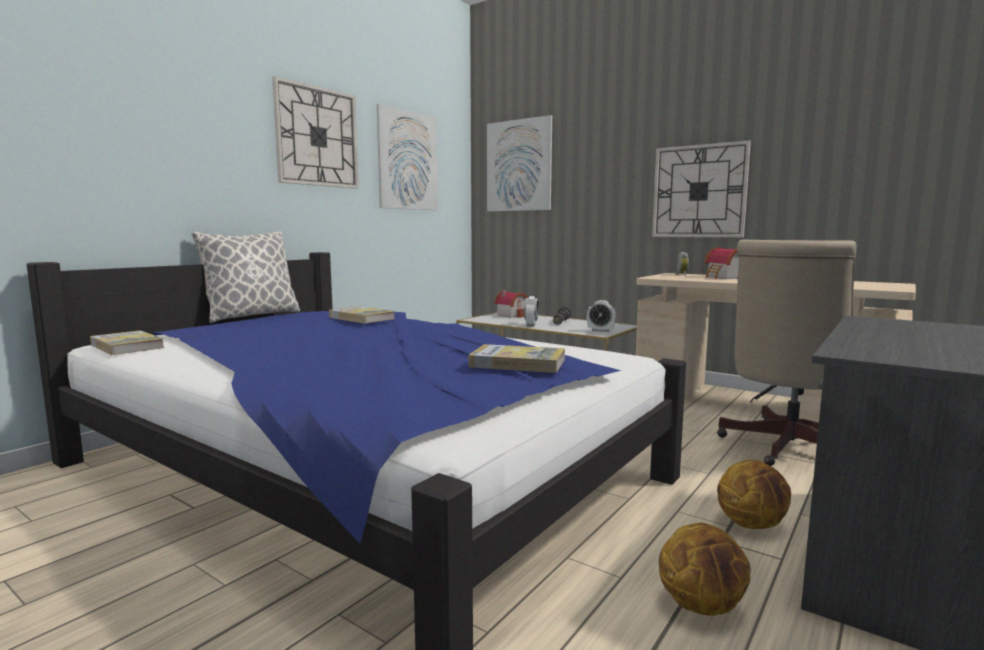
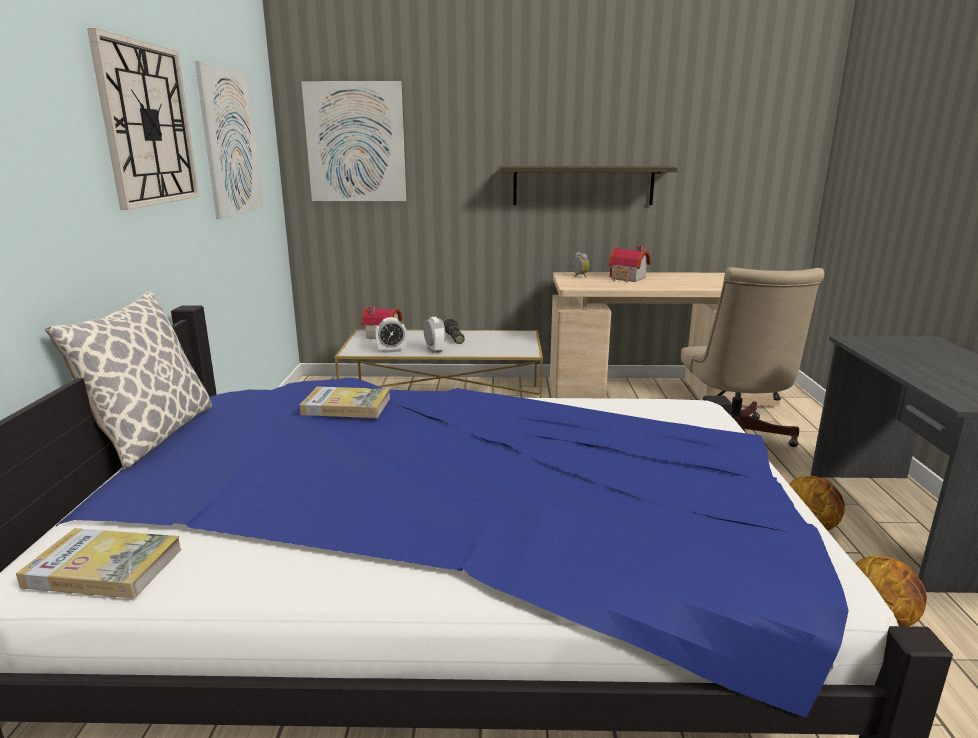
camera: 35 degrees left, 10 degrees up
book [468,344,565,373] -> none
alarm clock [587,300,616,332] -> alarm clock moved to [375,317,407,353]
wall clock [652,140,751,237] -> shelf [499,166,678,205]

